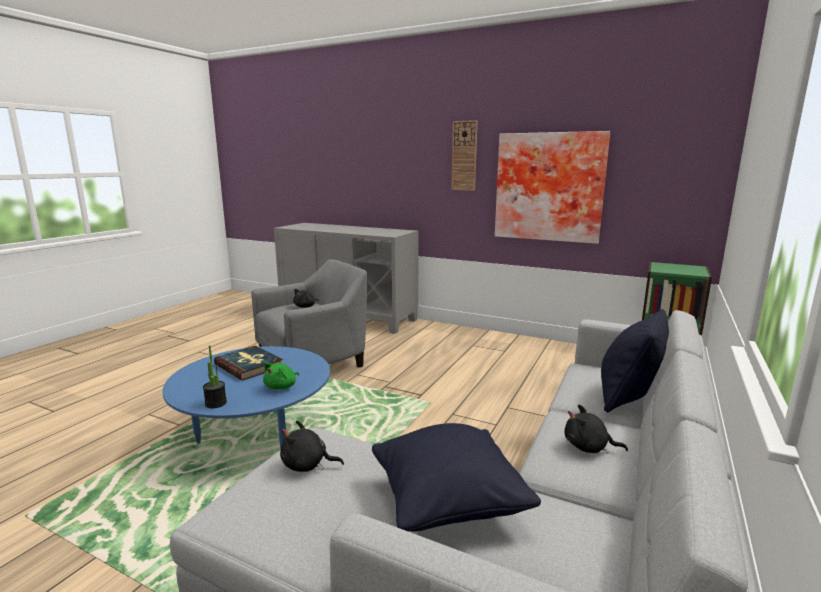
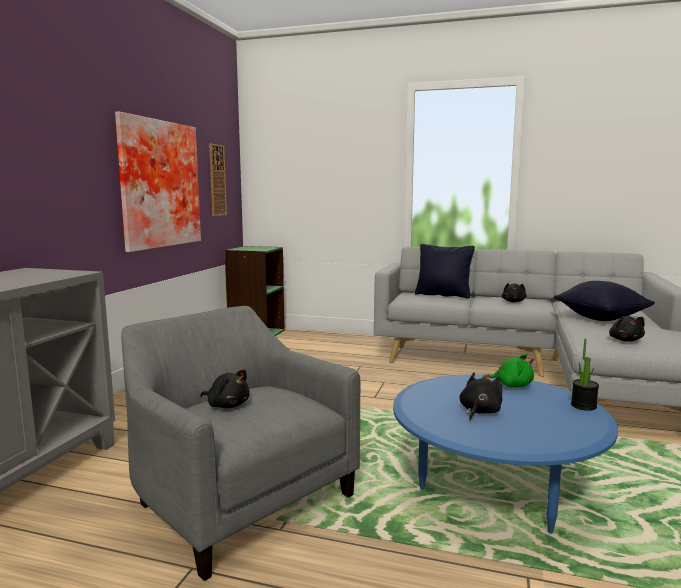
camera: 100 degrees left, 5 degrees down
book [214,345,283,381] -> black plush toy [459,372,502,420]
wall clock [451,120,477,191] -> wall clock moved to [209,144,227,216]

